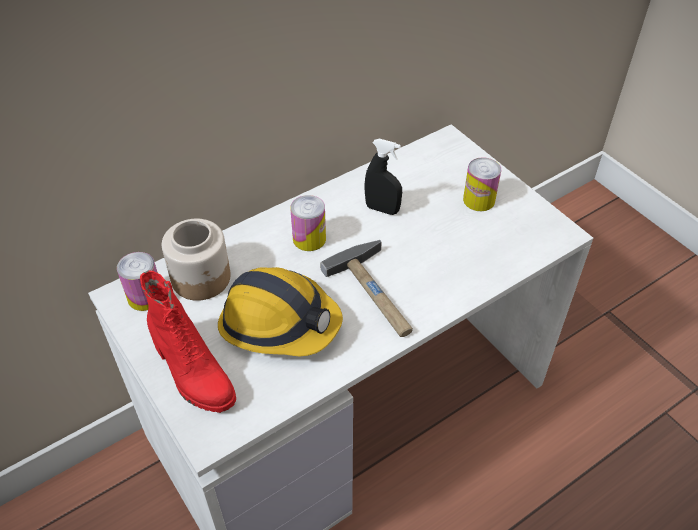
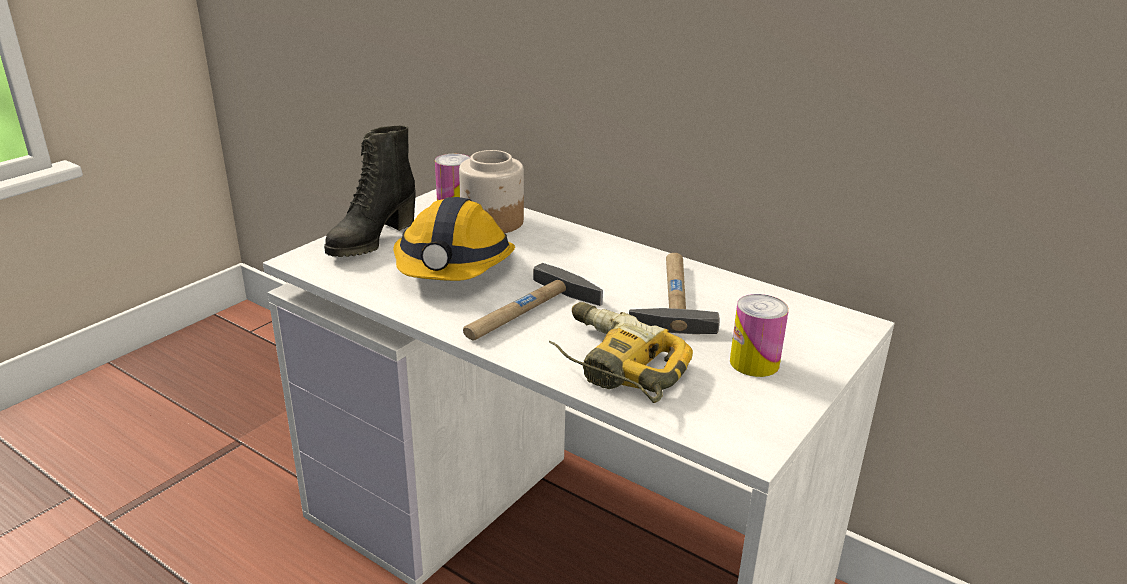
camera: 70 degrees right, 20 degrees down
red boot [140,270,236,413] -> black boot [324,125,416,257]
can [290,195,326,251] -> none
black spray bottle [364,139,402,215] -> hammer [629,253,720,334]
none -> power drill [549,302,693,403]

